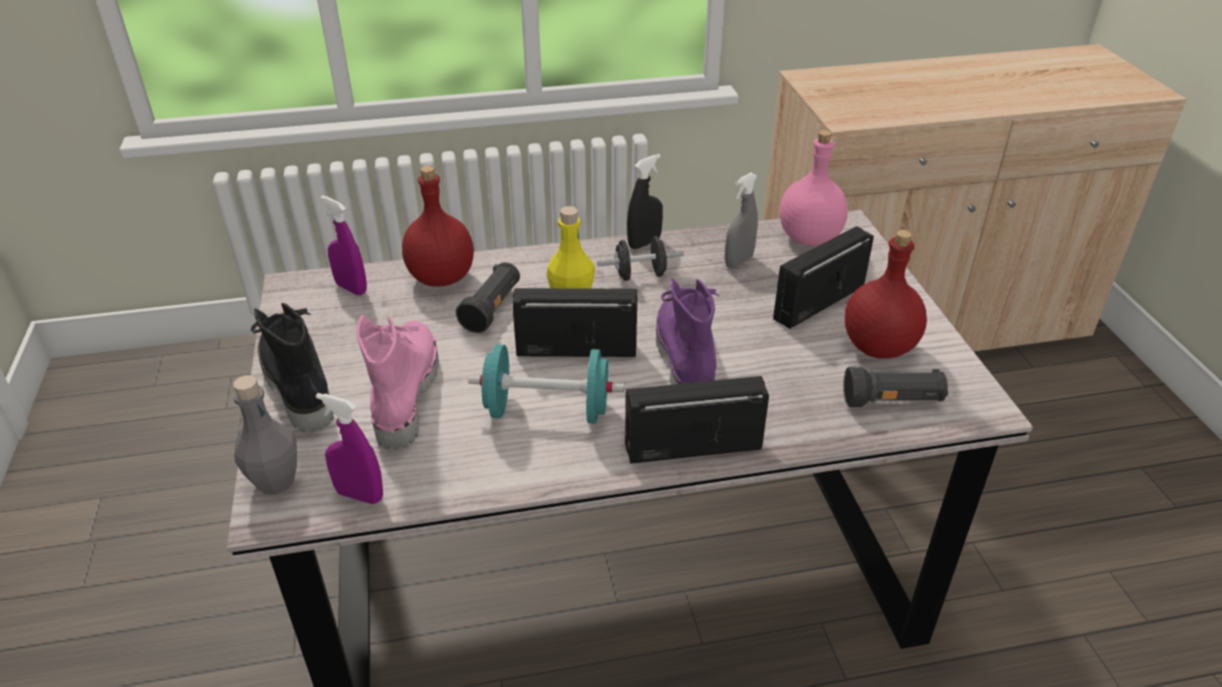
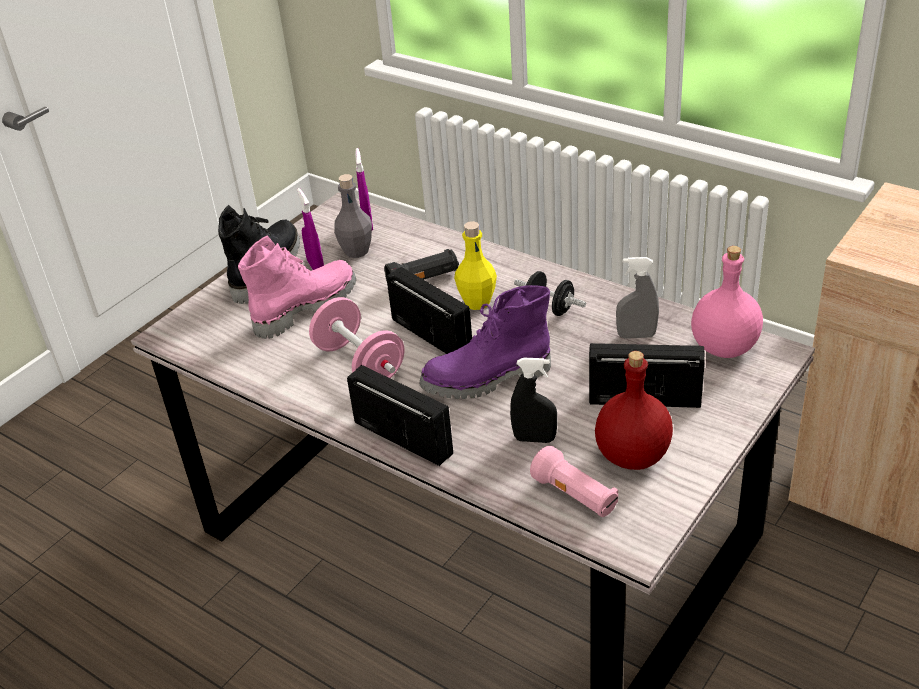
camera: 50 degrees right, 0 degrees up
grey bottle [233,375,297,495] -> grey bottle moved to [334,174,372,258]
purple spray bottle [316,393,383,504] -> purple spray bottle moved to [297,188,324,270]
red bottle [402,166,474,287] -> none
turquoise dumbbell [468,344,624,424] -> pink dumbbell [309,297,405,378]
black spray bottle [627,154,663,249] -> black spray bottle moved to [510,358,557,443]
purple boot [656,278,720,385] -> purple boot turned 150 degrees counterclockwise [420,285,551,399]
black flashlight [843,367,948,407] -> pink flashlight [530,446,618,517]

